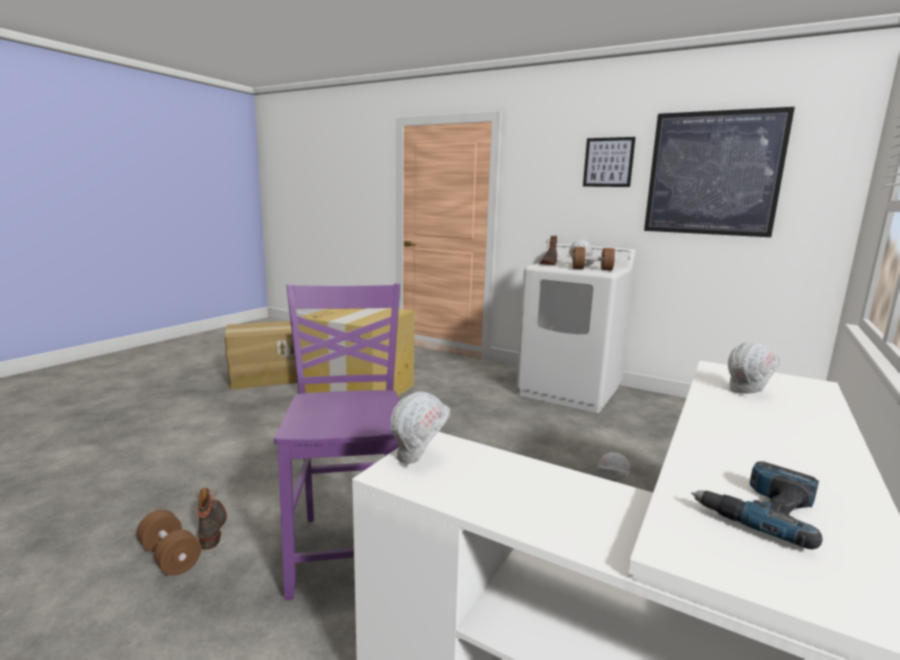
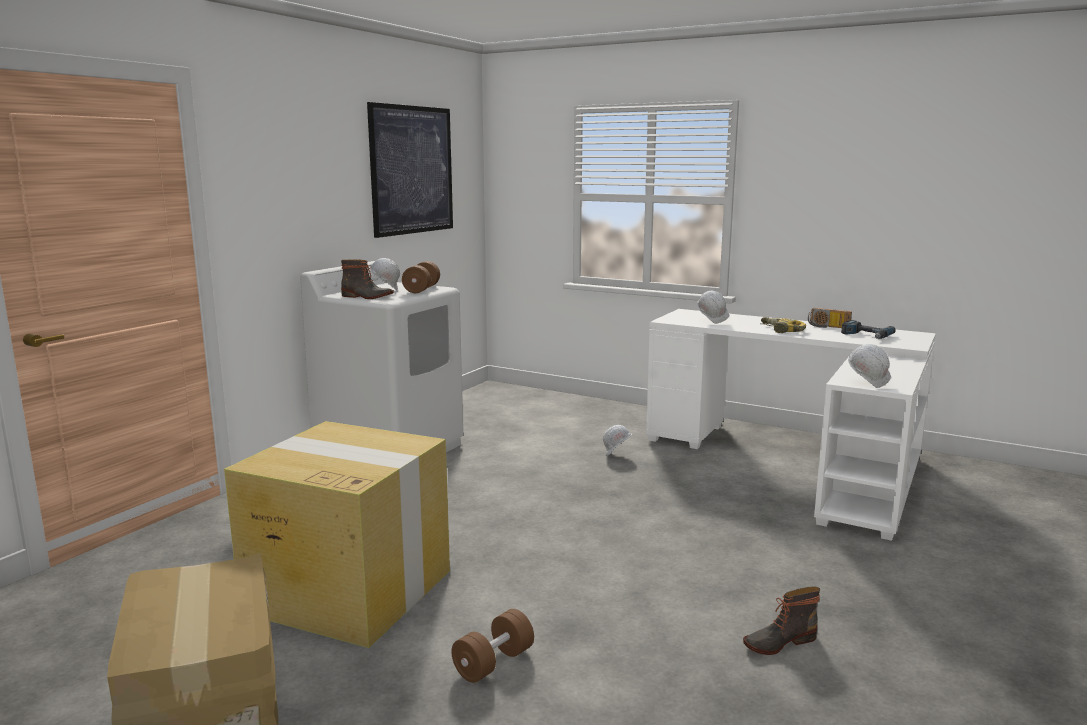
camera: 90 degrees left, 0 degrees up
brown dumbbell [136,509,201,576] -> brown dumbbell moved to [451,609,534,683]
purple chair [274,284,400,600] -> none
picture [583,137,636,187] -> none
none -> power drill [761,317,806,333]
none -> radio [808,308,852,328]

